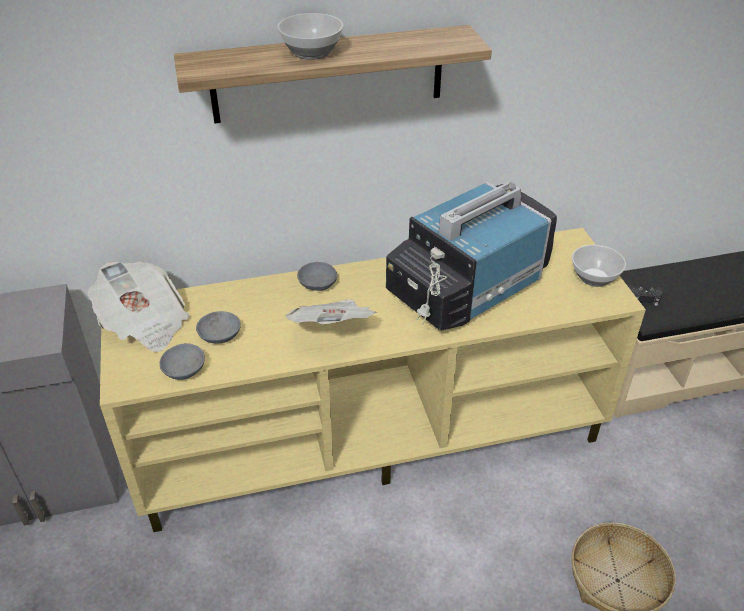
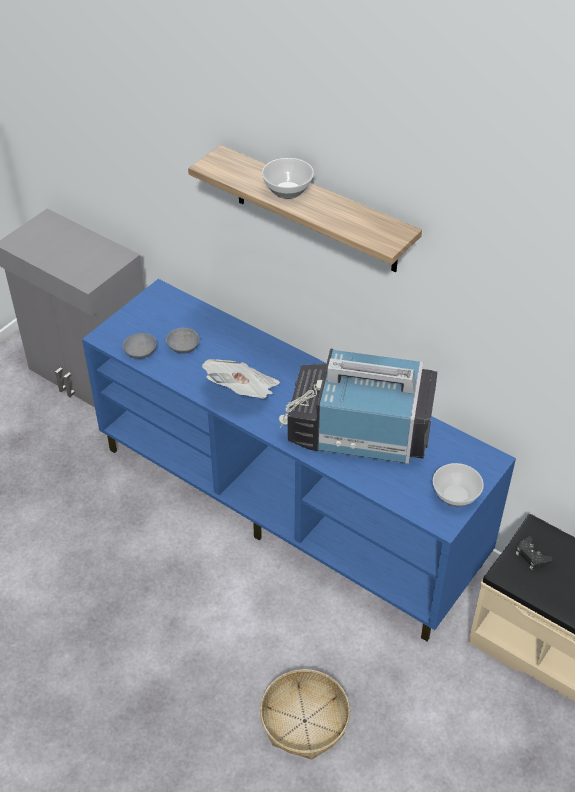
camera: 50 degrees right, 5 degrees up
newspaper [88,261,190,352] -> none
beige tv stand [100,228,646,532] -> blue tv stand [82,279,516,641]
grey bowl [297,262,337,291] -> none

